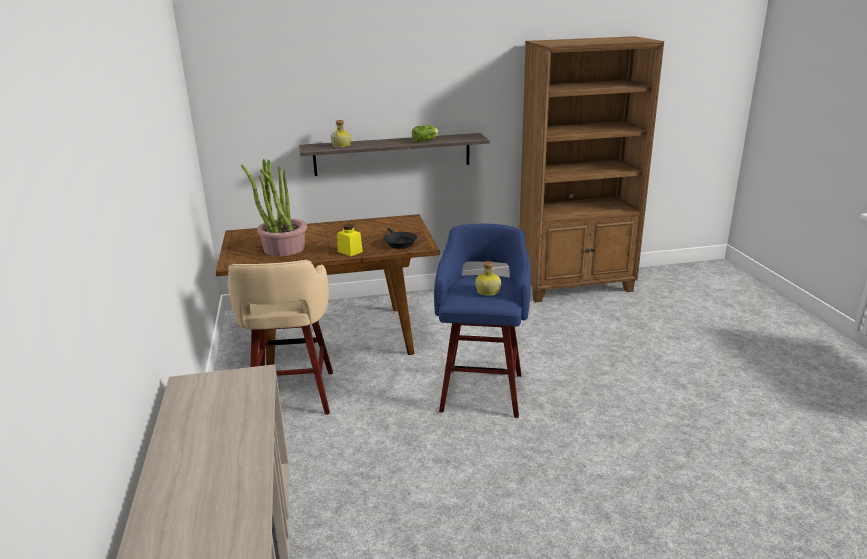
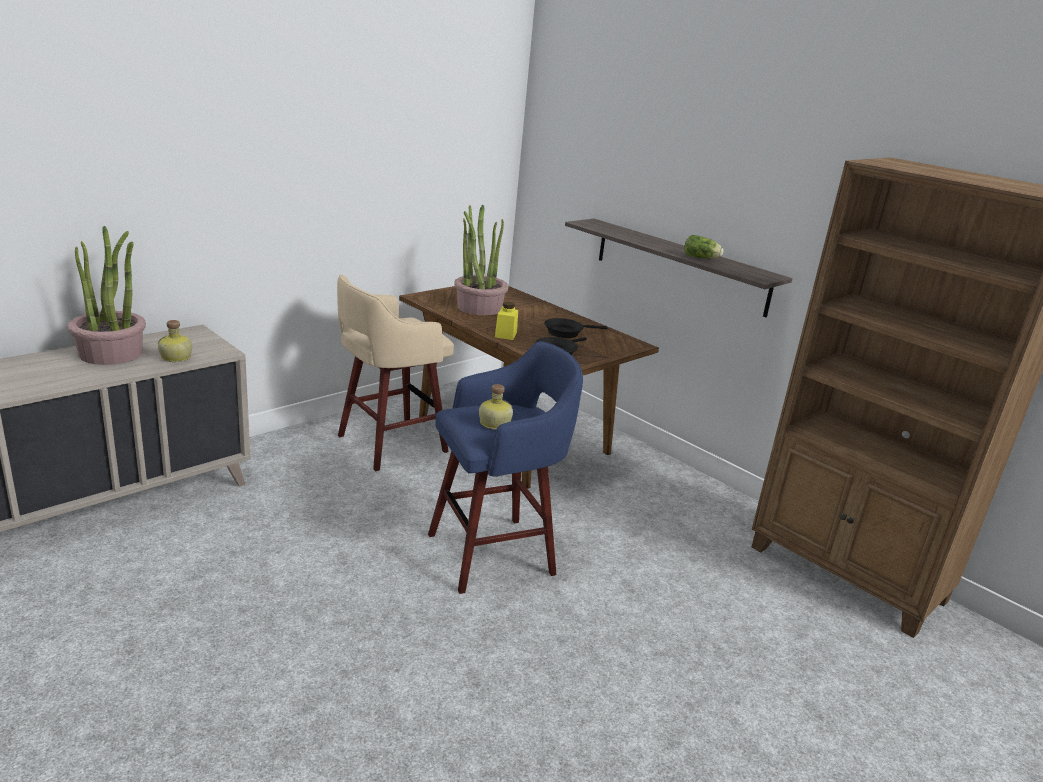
camera: 55 degrees right, 0 degrees up
bottle [331,120,351,147] -> bottle moved to [157,320,192,362]
none -> potted plant [67,226,146,365]
none -> black frying pan [544,318,607,338]

